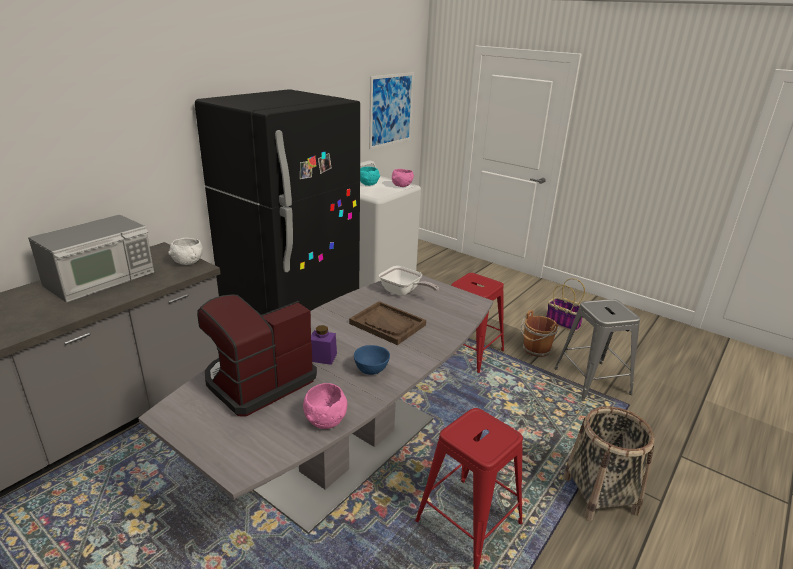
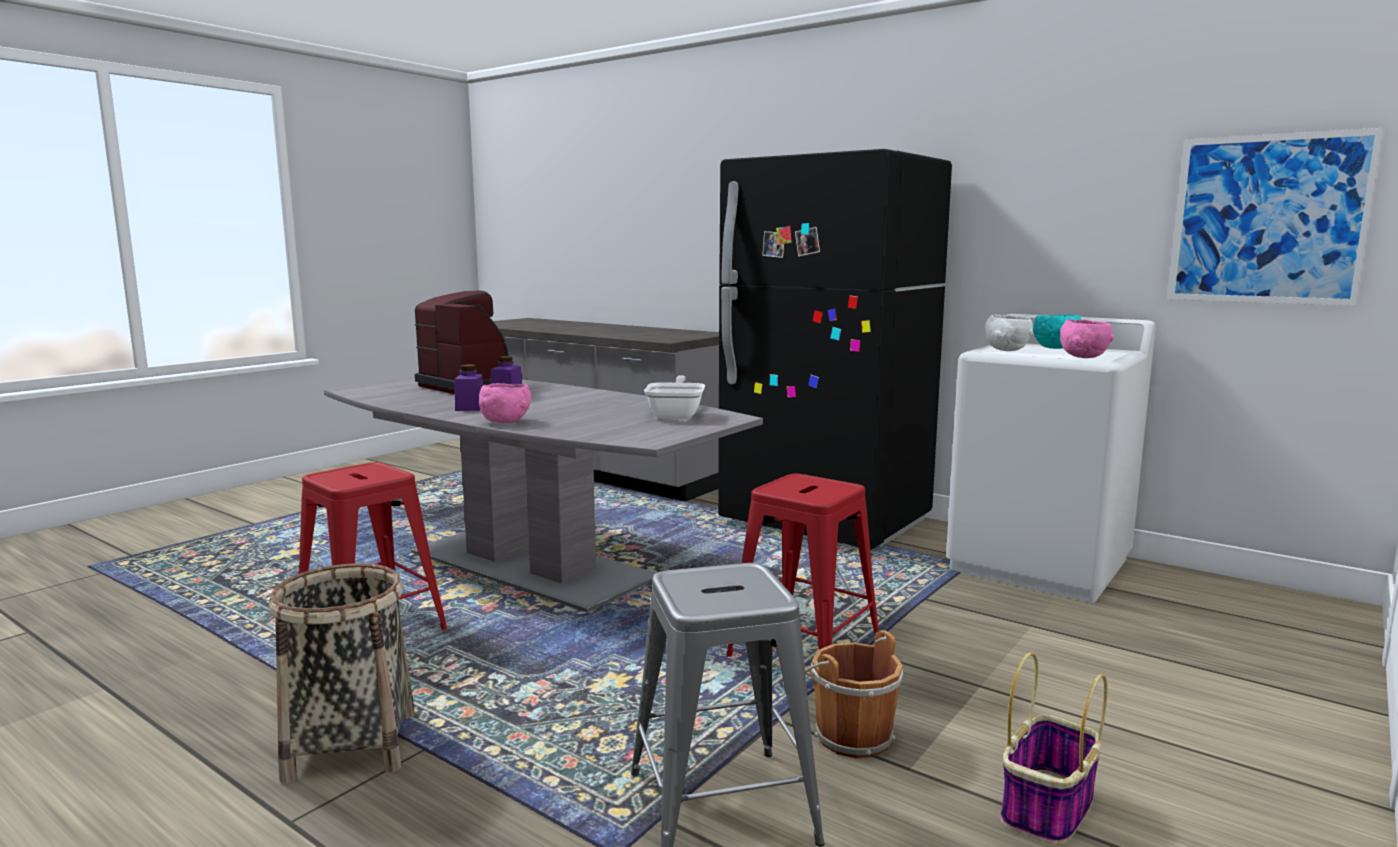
camera: 90 degrees right, 15 degrees down
microwave [28,215,154,302] -> none
white bowl [168,238,203,265] -> white bowl moved to [985,314,1033,351]
pink bowl [303,383,347,429] -> pink bowl moved to [479,383,531,423]
brown tray [349,301,426,345] -> none
blue bowl [354,345,390,375] -> purple jar [454,364,483,411]
frying pan [379,266,439,296] -> frying pan turned 150 degrees clockwise [644,375,705,419]

